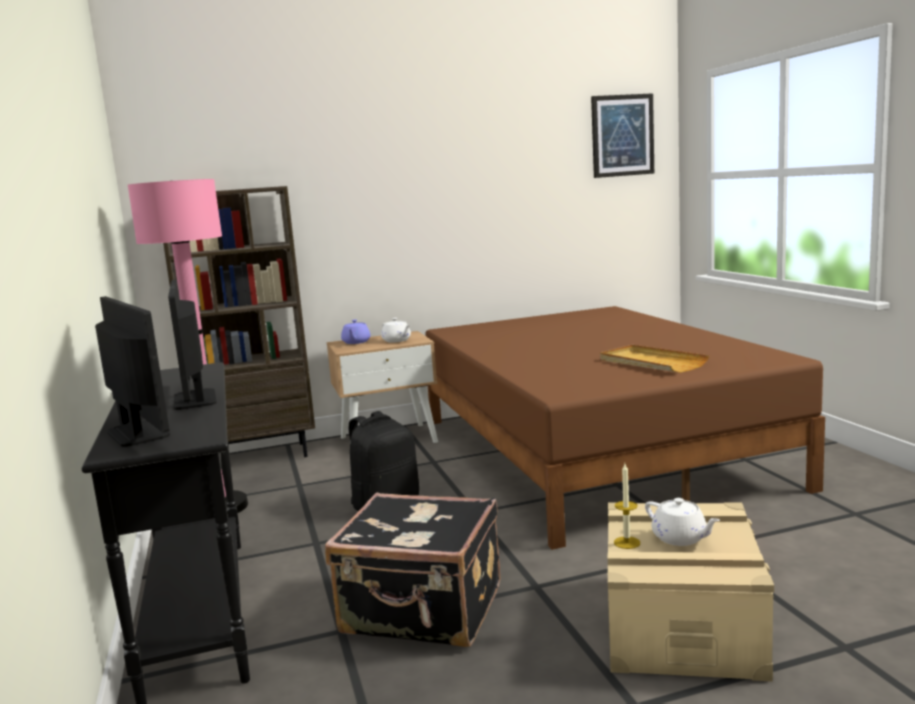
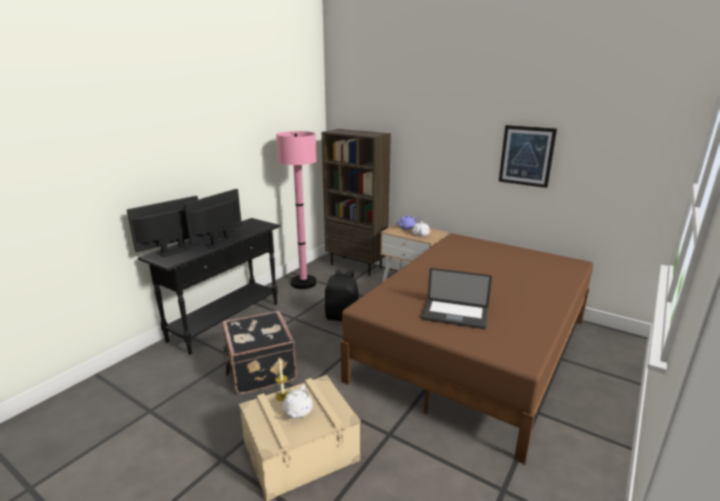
camera: 50 degrees right, 10 degrees up
monitor [95,296,170,447] -> monitor turned 150 degrees counterclockwise [127,196,198,257]
picture [591,93,654,178] -> picture moved to [499,125,557,188]
beige tray [600,345,709,373] -> laptop [422,268,492,329]

